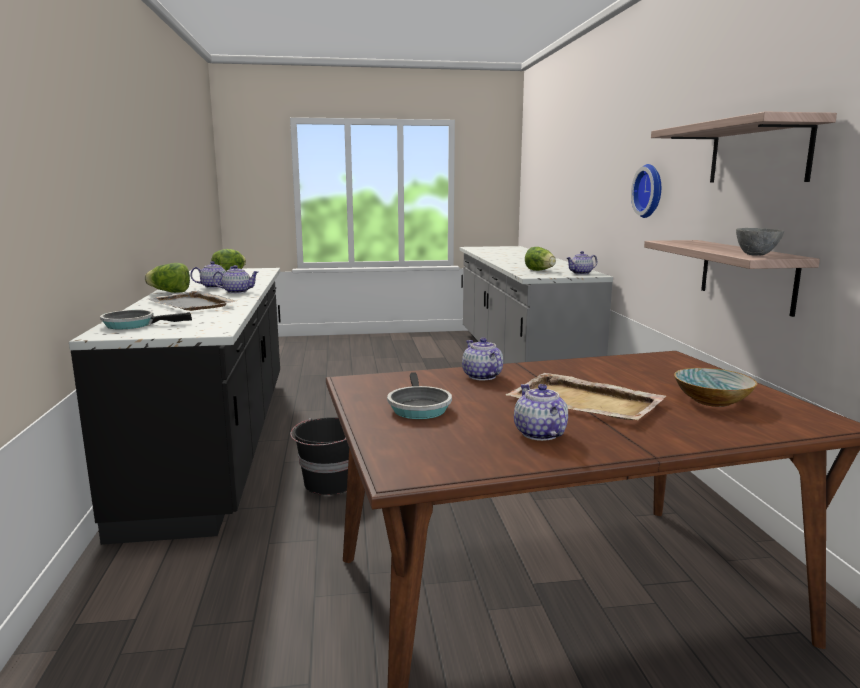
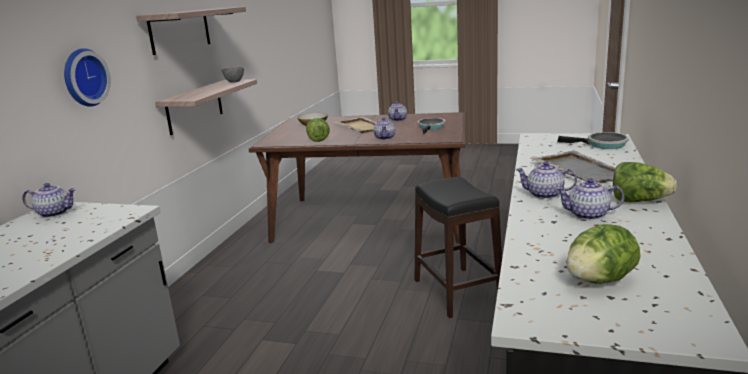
camera: 155 degrees left, 5 degrees up
black bucket [290,417,349,495] -> black stool [415,177,502,318]
lettuce [525,247,556,271] -> lettuce moved to [306,118,329,142]

